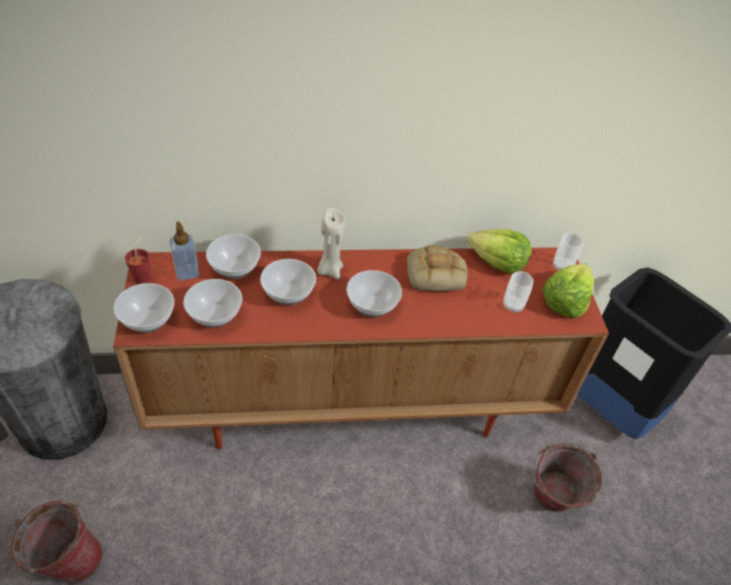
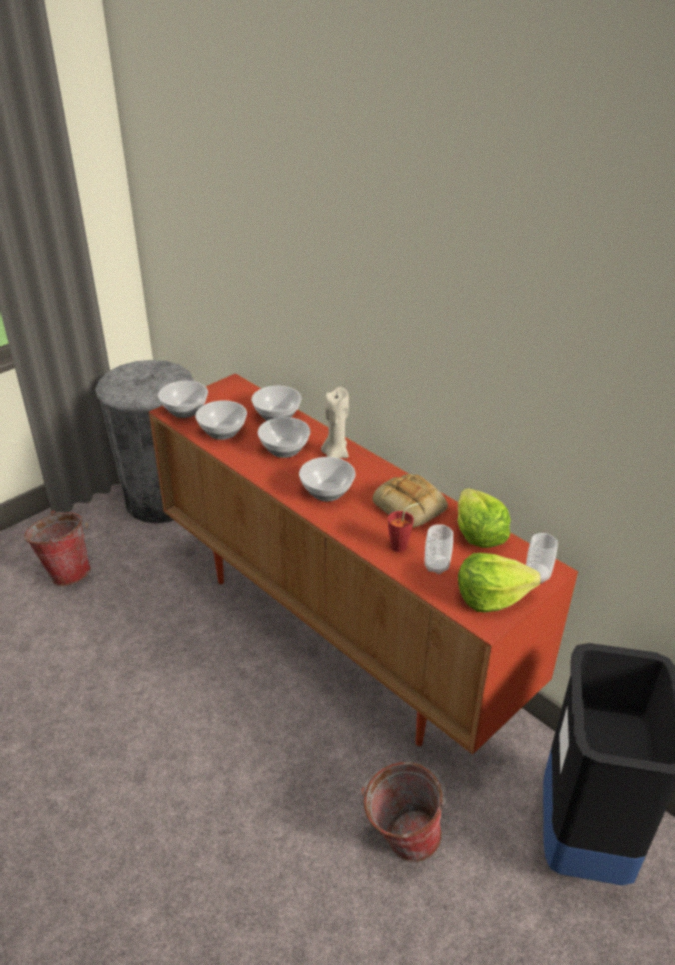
camera: 55 degrees right, 10 degrees down
red cup [125,236,150,284] -> red cup moved to [388,503,419,552]
soap dispenser [170,221,199,281] -> none

